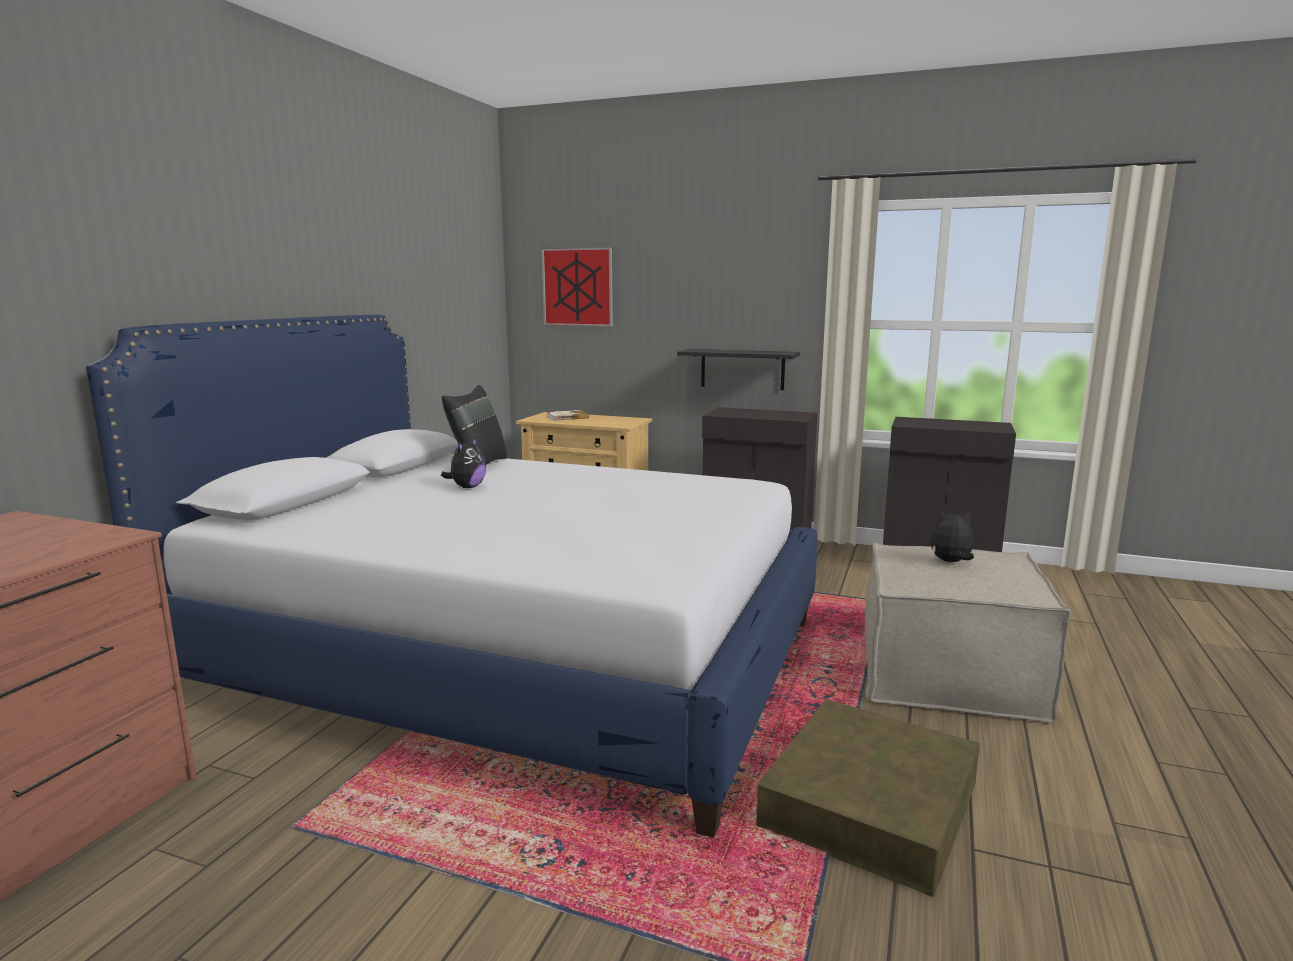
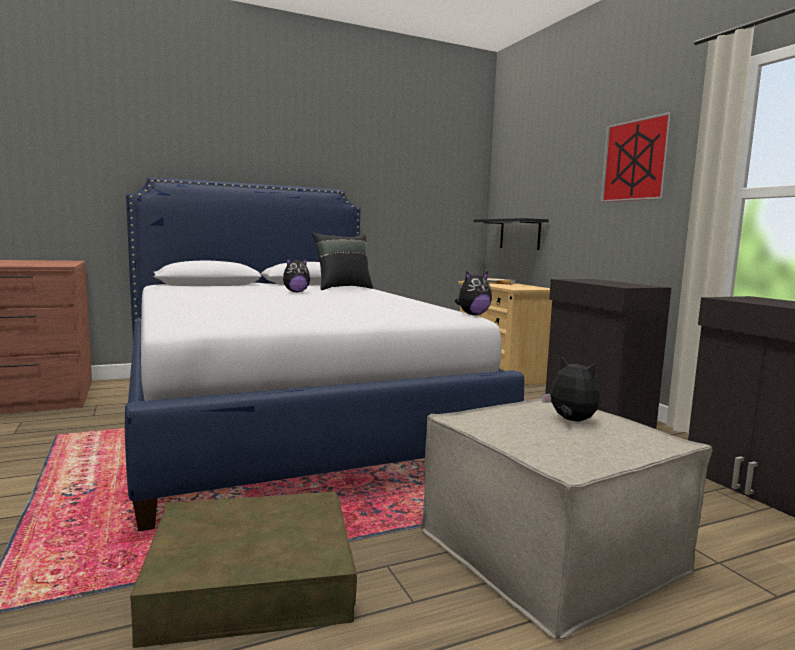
camera: 45 degrees right, 5 degrees down
picture [541,248,613,326] -> picture moved to [601,112,674,202]
black shelf [677,349,800,390] -> black shelf moved to [473,218,549,250]
none -> plush toy [455,271,492,315]

